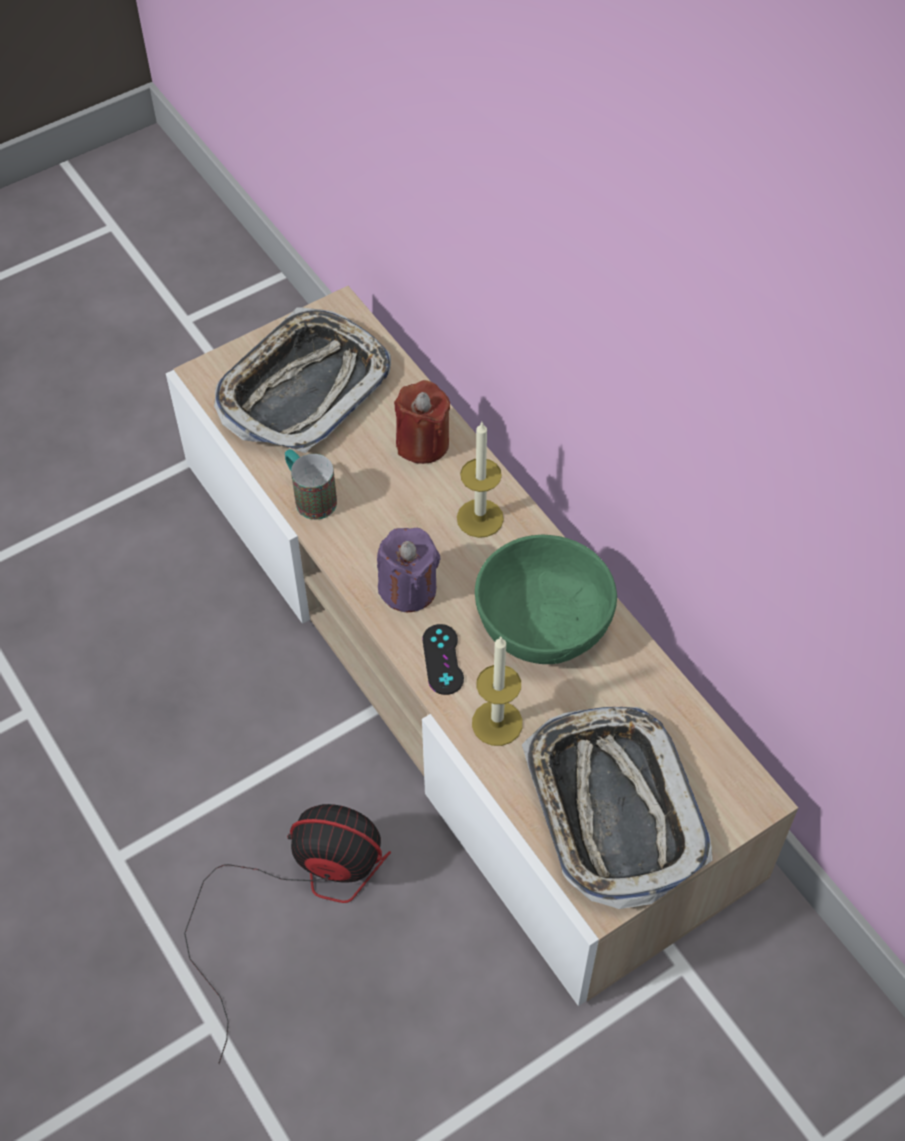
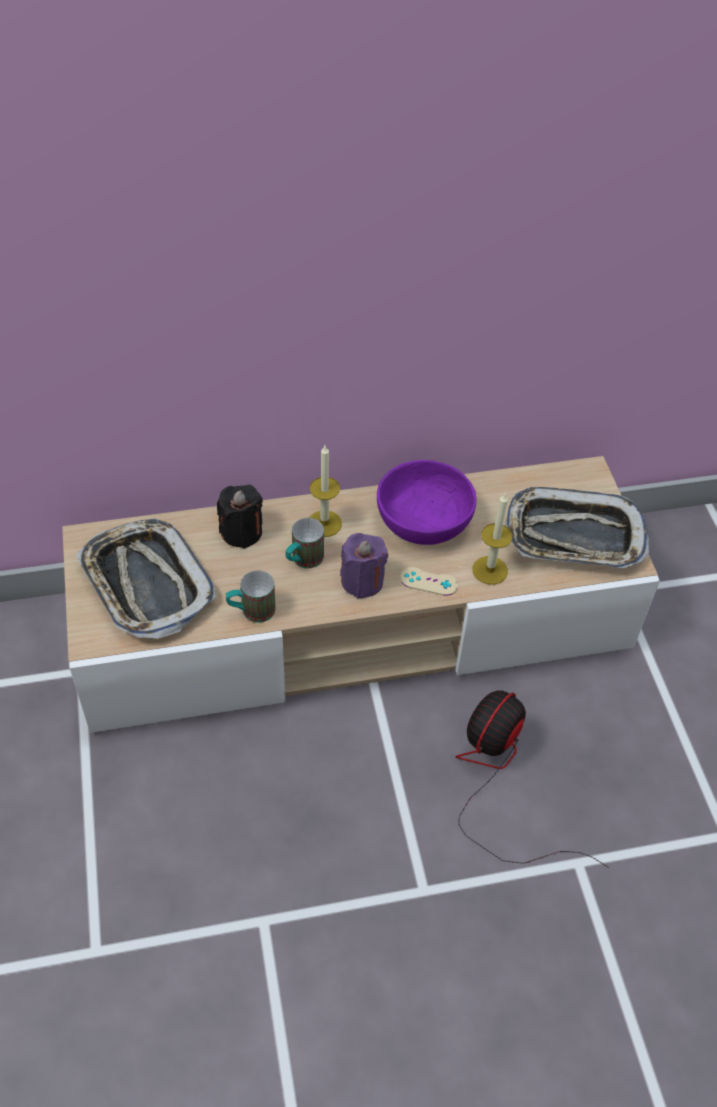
camera: 70 degrees left, 5 degrees down
red candle [394,380,450,464] -> black candle [217,485,263,549]
black game controller [422,624,464,695] -> beige game controller [400,567,458,596]
green bowl [475,535,617,664] -> purple bowl [377,460,476,545]
none -> mug [285,518,324,568]

